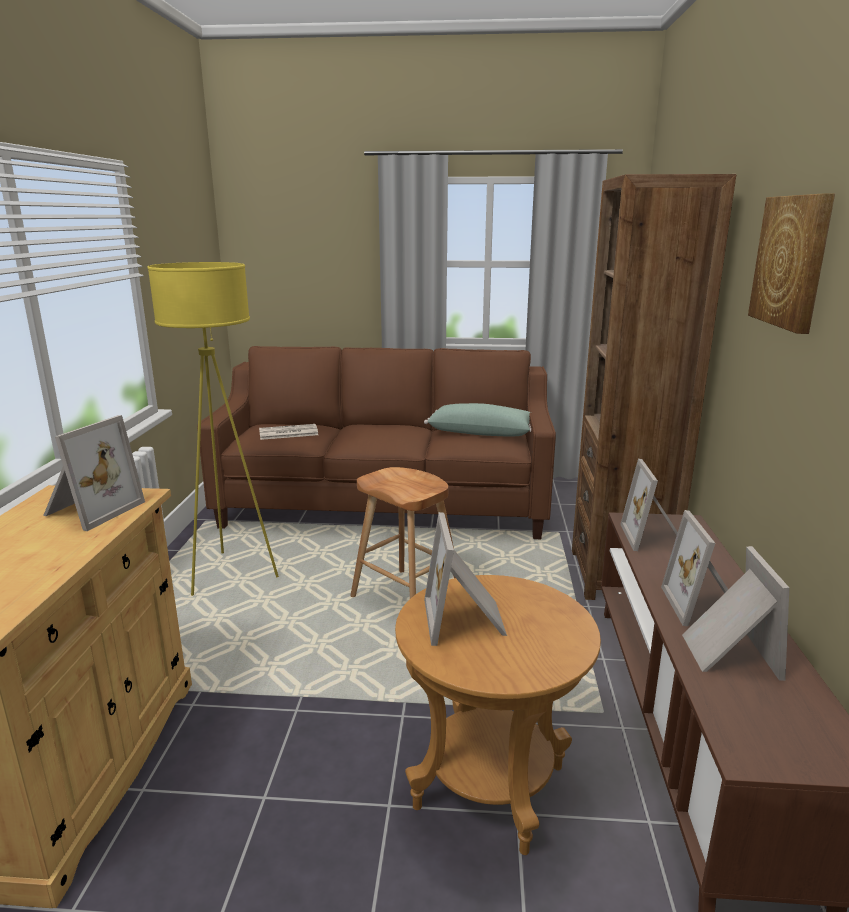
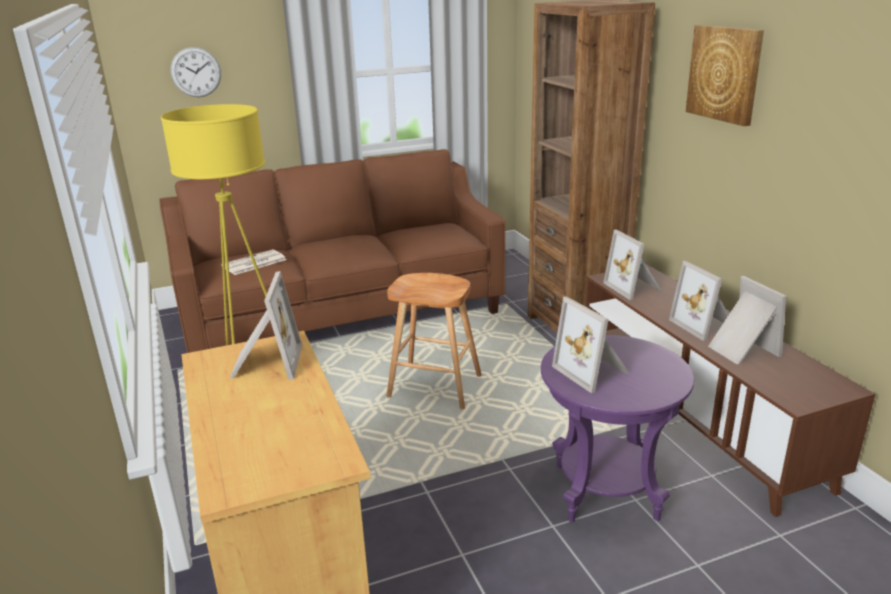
camera: 25 degrees left, 5 degrees up
brown side table [395,575,601,855] -> purple side table [541,335,694,522]
green pillow [424,403,531,436] -> none
none -> wall clock [170,47,221,97]

